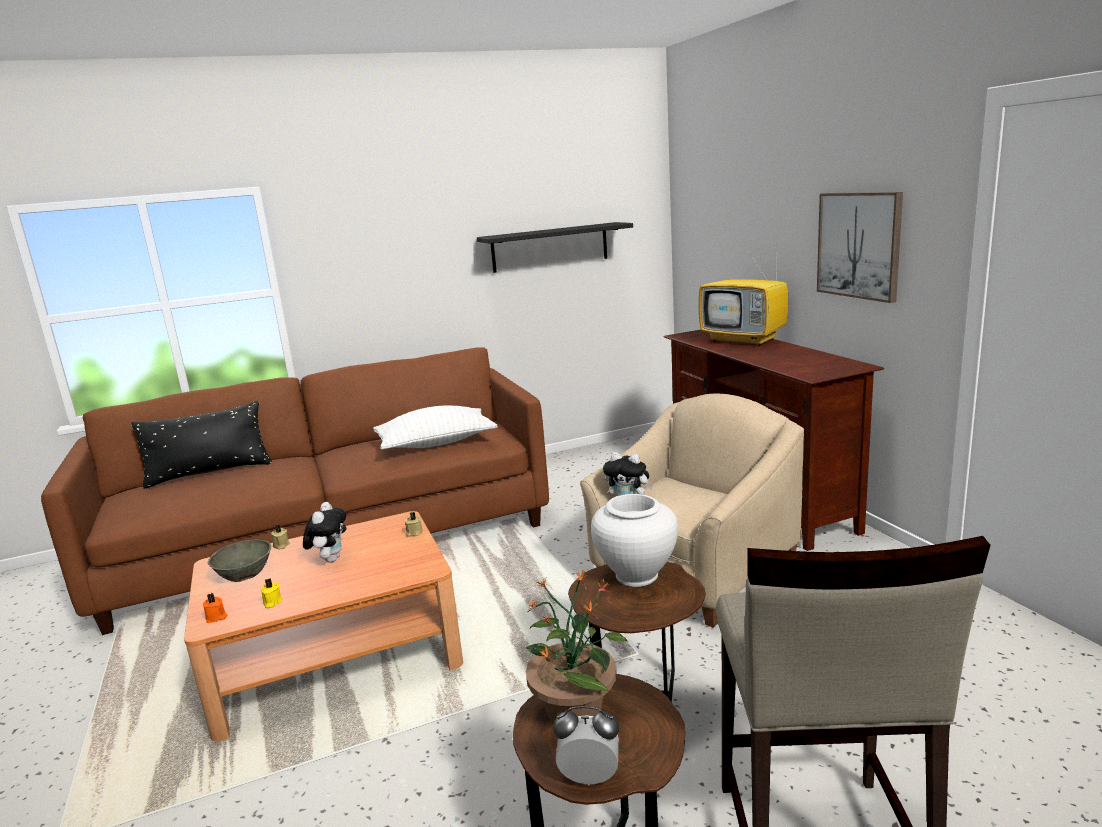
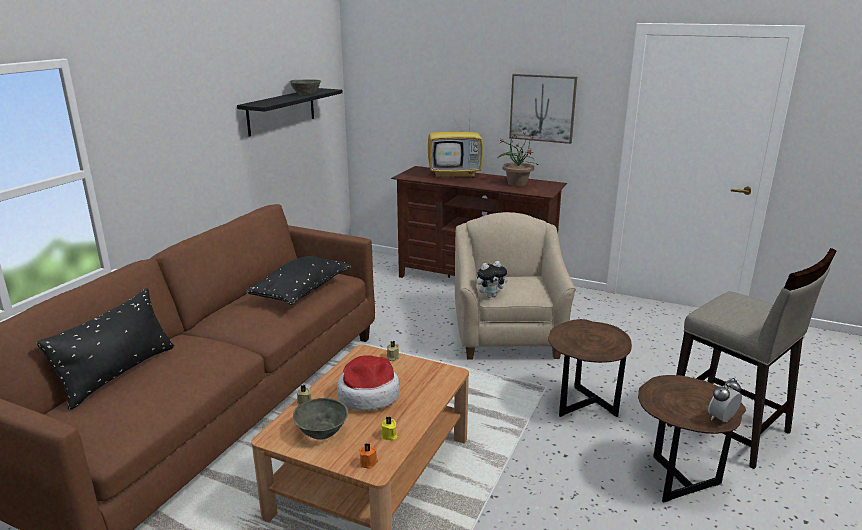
camera: 45 degrees left, 5 degrees up
plush toy [303,502,346,563] -> hat [337,355,400,410]
white pillow [373,405,498,450] -> black pillow [245,256,351,305]
potted plant [526,571,627,724] -> potted plant moved to [497,132,538,186]
white vase [591,494,678,587] -> none
none -> grey bowl [289,80,321,94]

